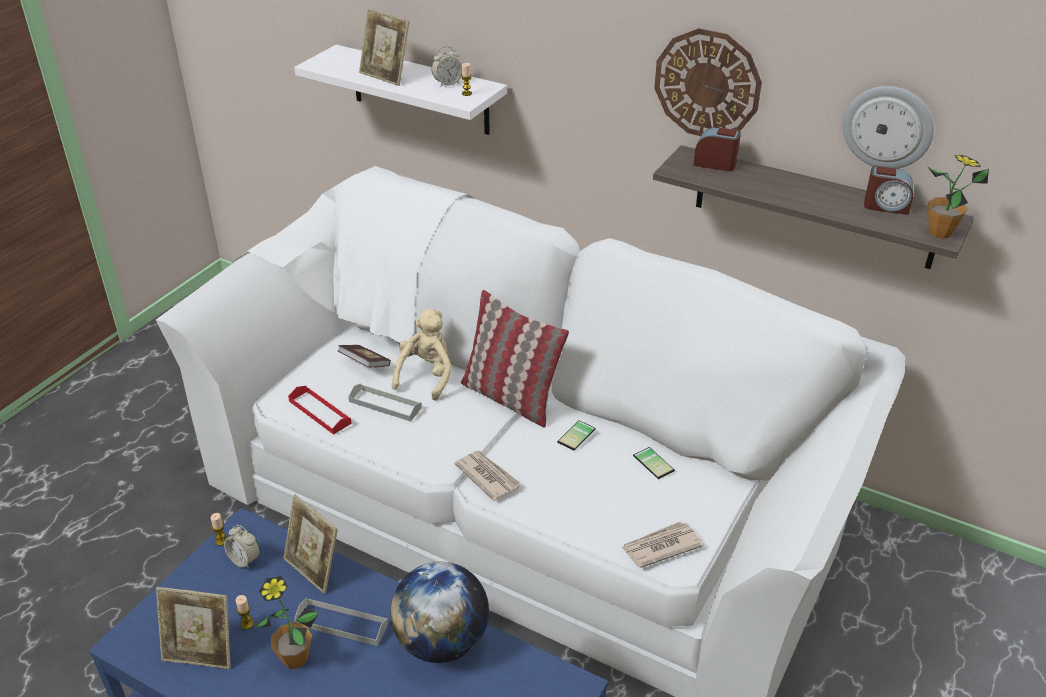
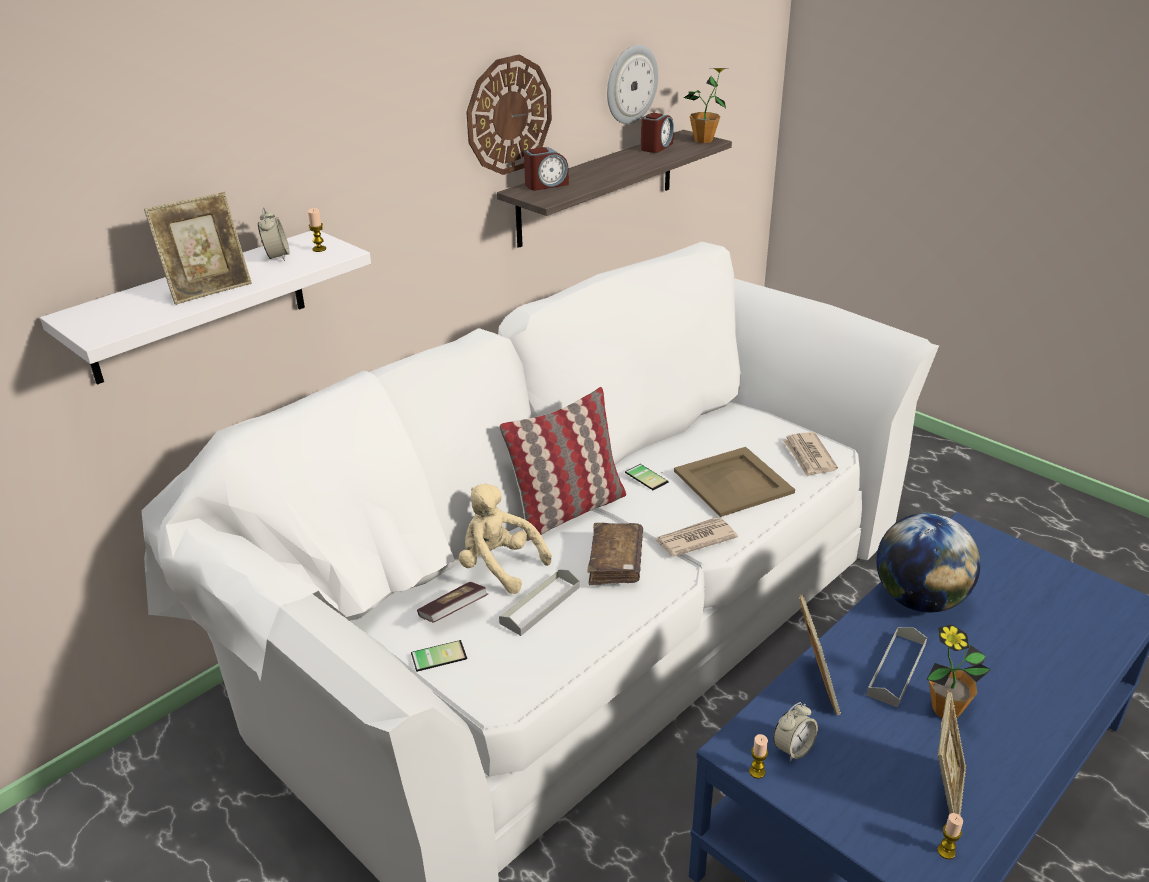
camera: 75 degrees left, 5 degrees down
candle [236,595,254,630] -> candle moved to [937,813,963,859]
picture frame [283,495,338,594] -> picture frame turned 60 degrees counterclockwise [799,594,841,715]
red tray [288,386,352,435] -> none
phone [633,447,675,479] -> phone moved to [411,640,467,672]
alarm clock [693,127,741,171] -> alarm clock turned 150 degrees counterclockwise [524,147,569,190]
none -> brown book [587,523,643,585]
none -> beige tray [674,447,795,517]

